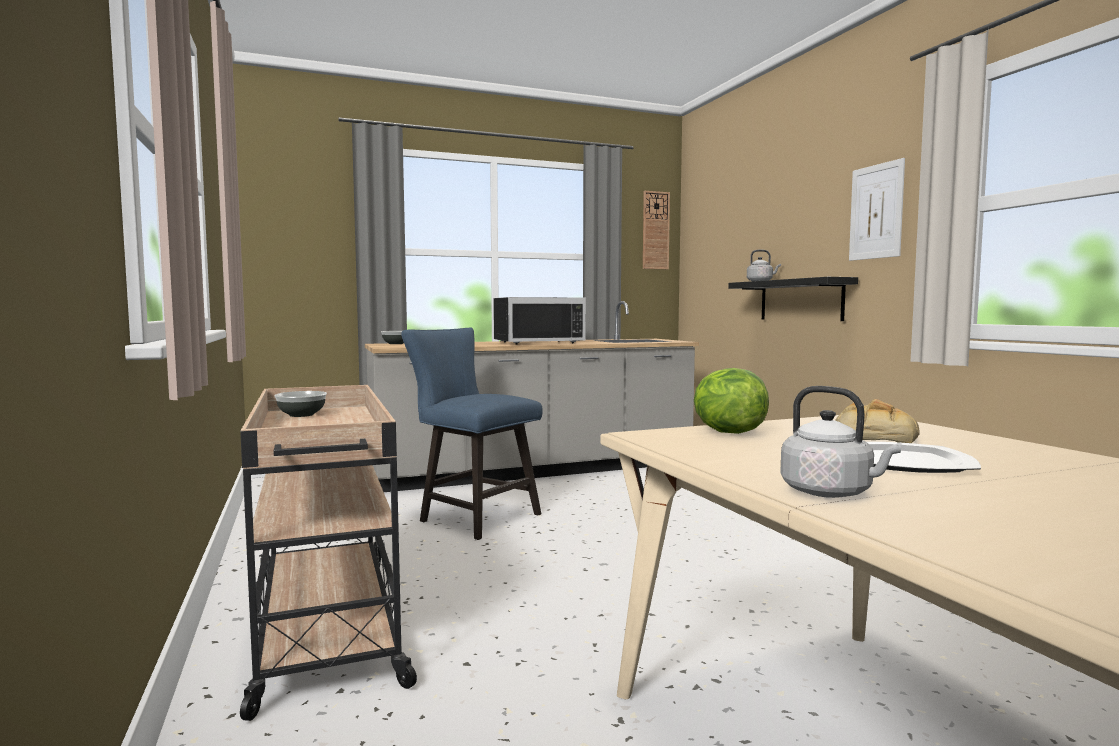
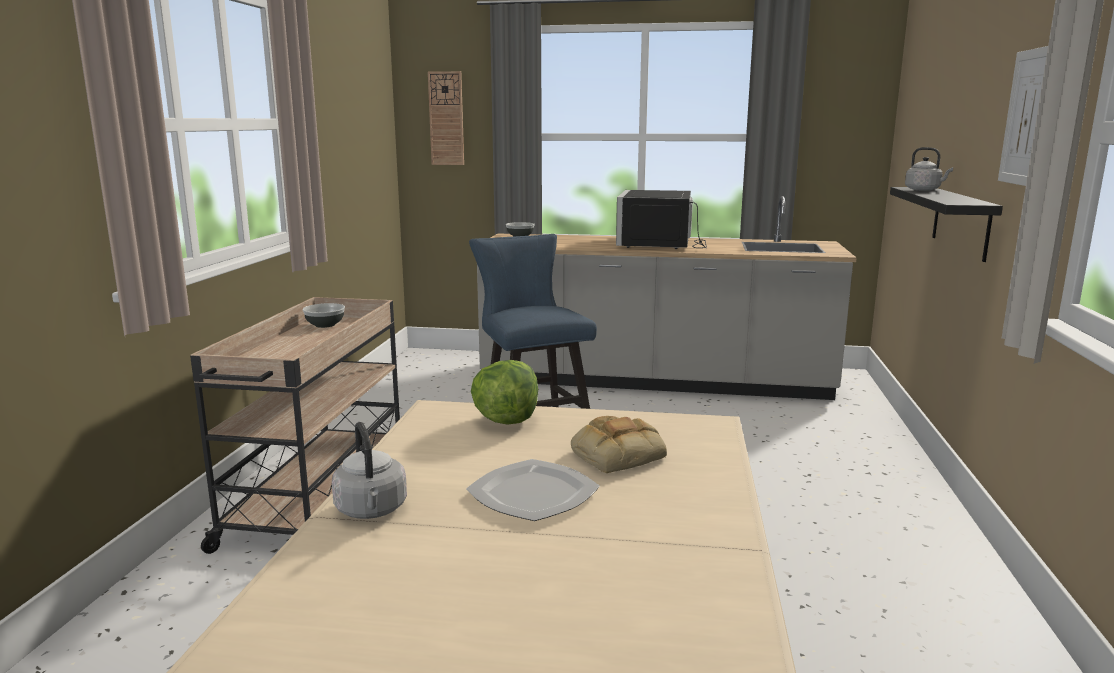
camera: 30 degrees right, 10 degrees up
black microwave [493,297,586,344] -> black microwave turned 90 degrees clockwise [616,190,707,249]
wall clock [643,191,670,269] -> wall clock moved to [428,71,464,165]

